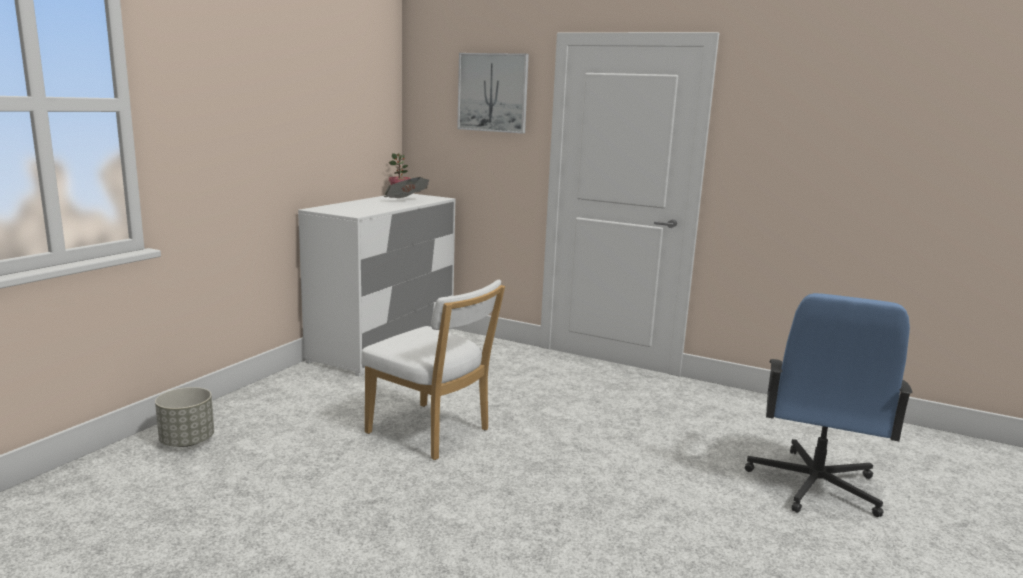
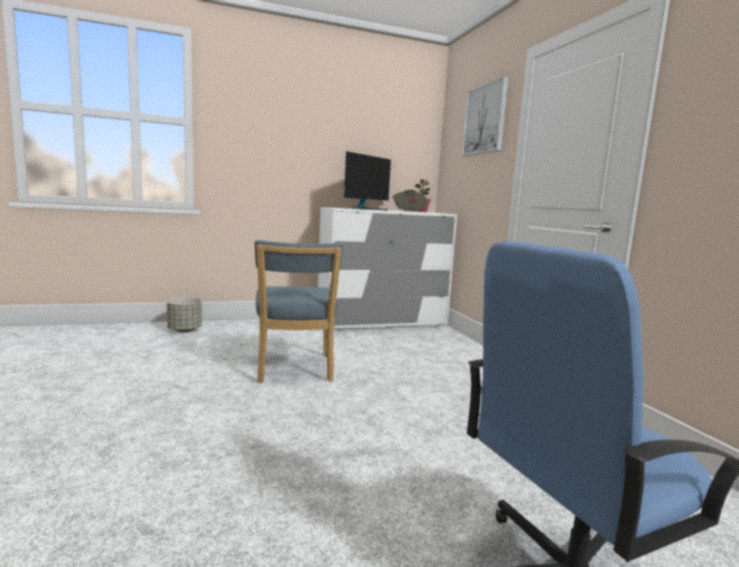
camera: 45 degrees right, 5 degrees down
white chair [361,280,505,460] -> blue chair [255,240,343,383]
none -> monitor [344,151,391,210]

